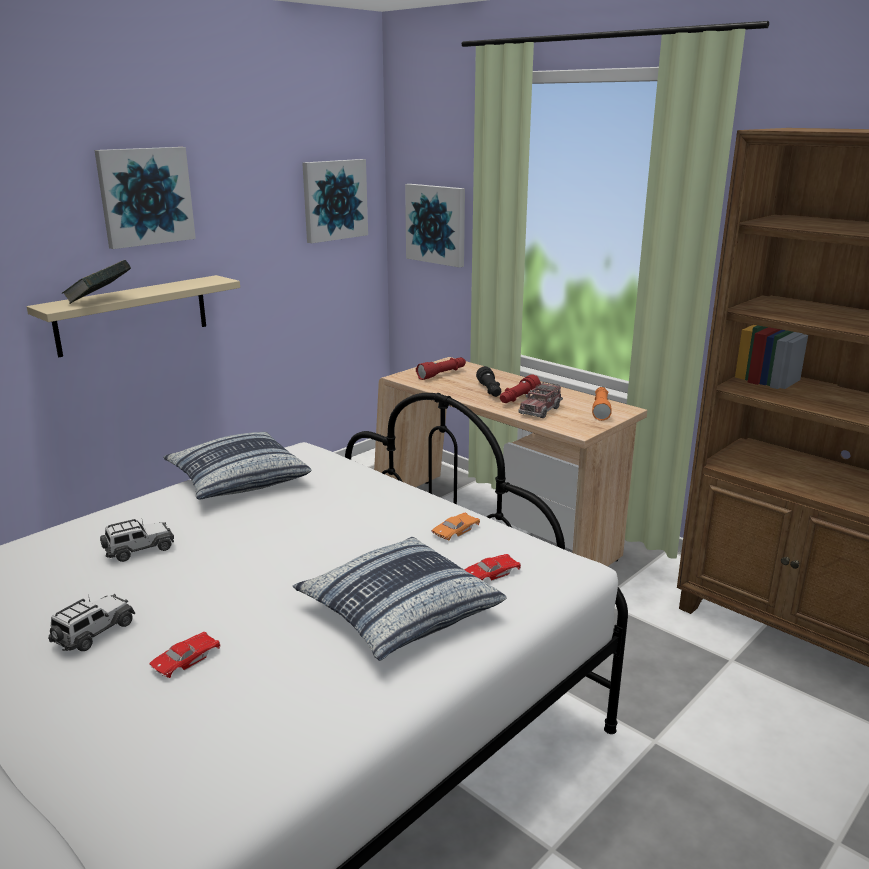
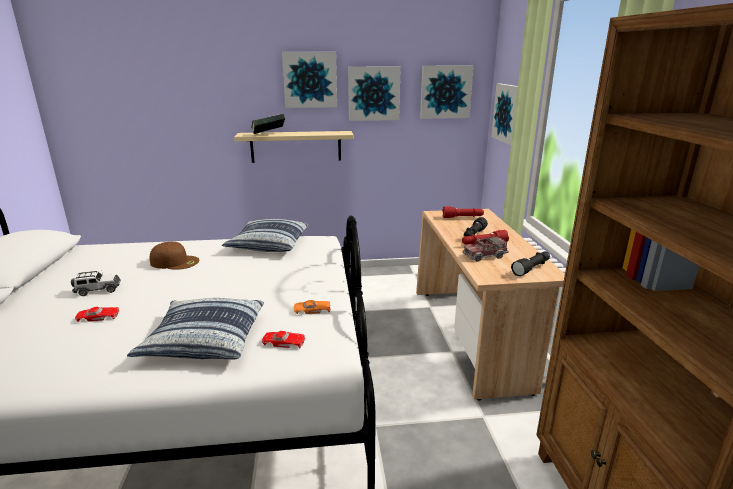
camera: 40 degrees right, 0 degrees up
toy car [100,519,174,562] -> brown cap [150,242,199,270]
orange flashlight [592,387,612,421] -> black flashlight [511,251,550,276]
none -> picture [348,67,401,121]

